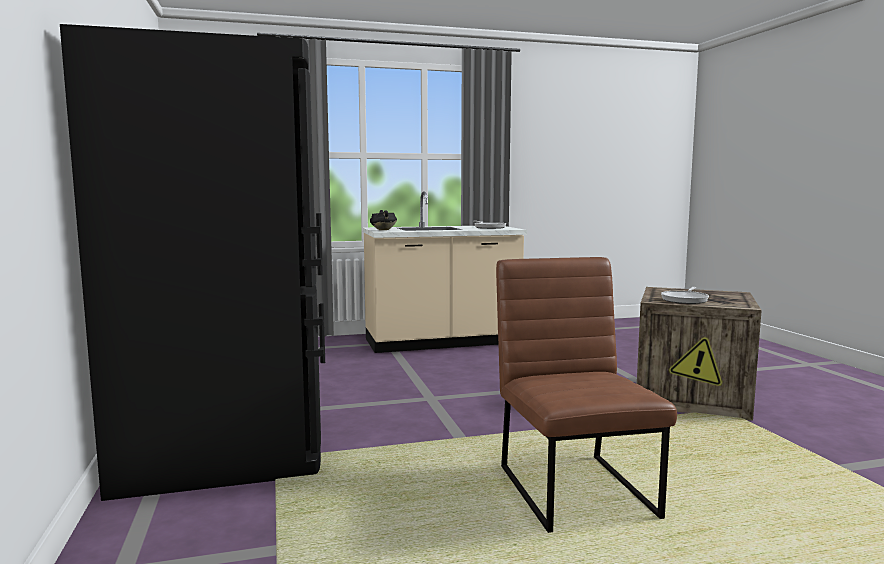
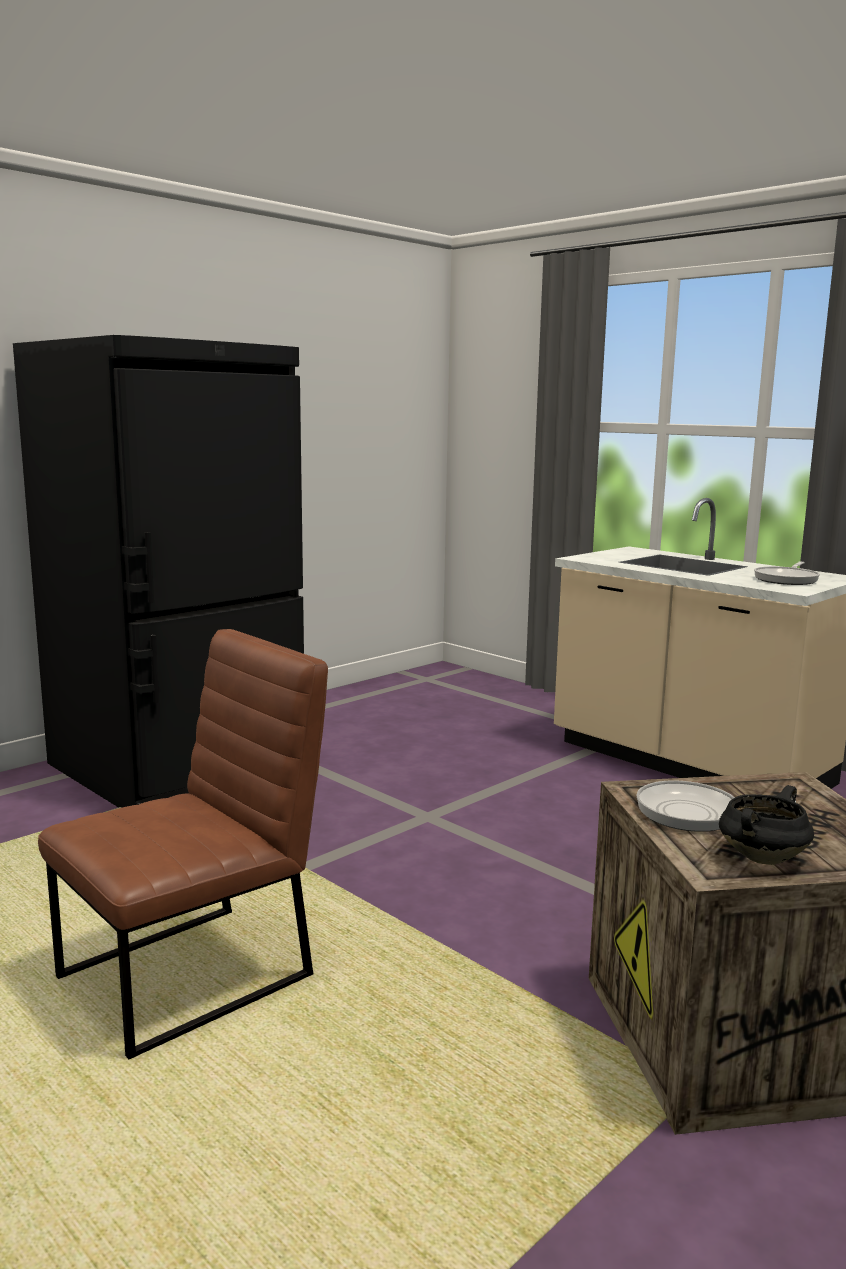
camera: 60 degrees right, 5 degrees up
black cooking pot [370,210,397,230] -> black cooking pot moved to [719,785,814,865]

